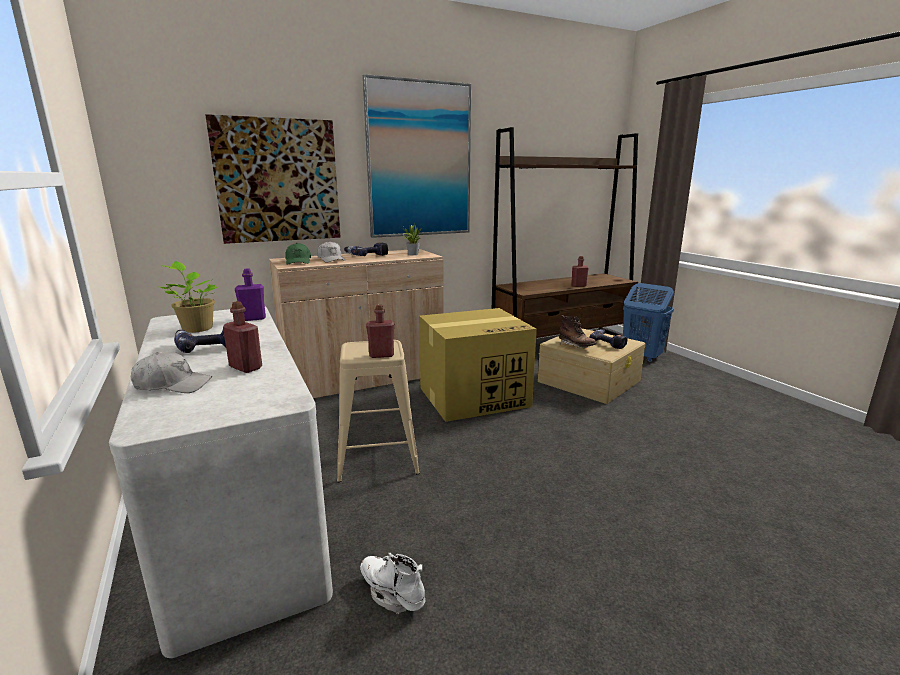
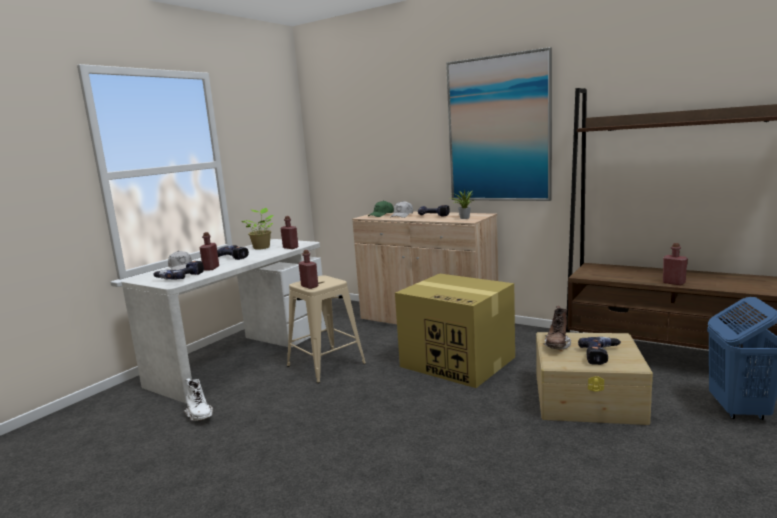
camera: 60 degrees right, 5 degrees down
picture [205,114,341,244] -> none
purple bottle [235,268,266,321] -> red bottle [281,216,298,249]
white boot [360,553,425,614] -> white boot turned 135 degrees clockwise [184,378,213,421]
none -> power drill [153,261,204,280]

